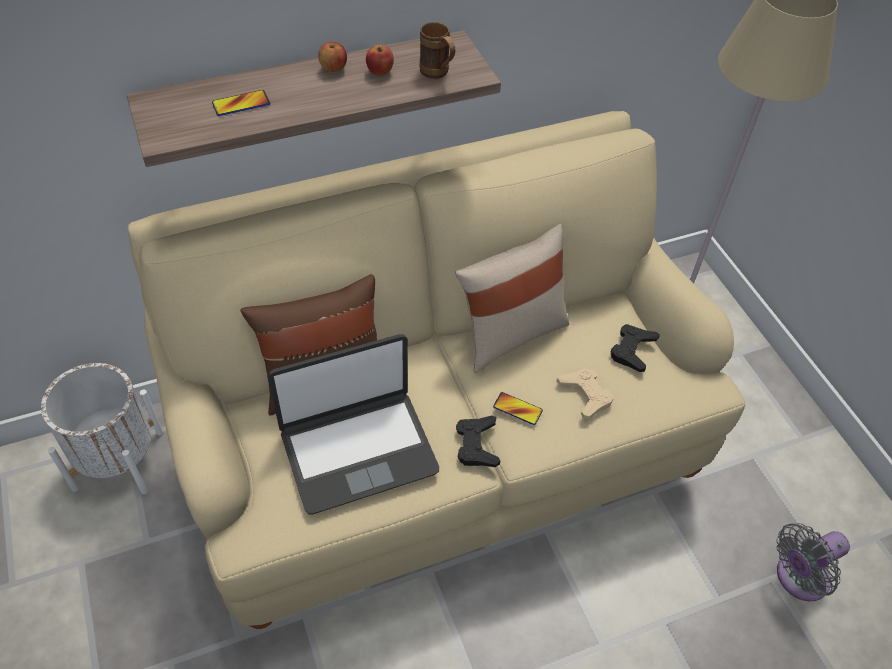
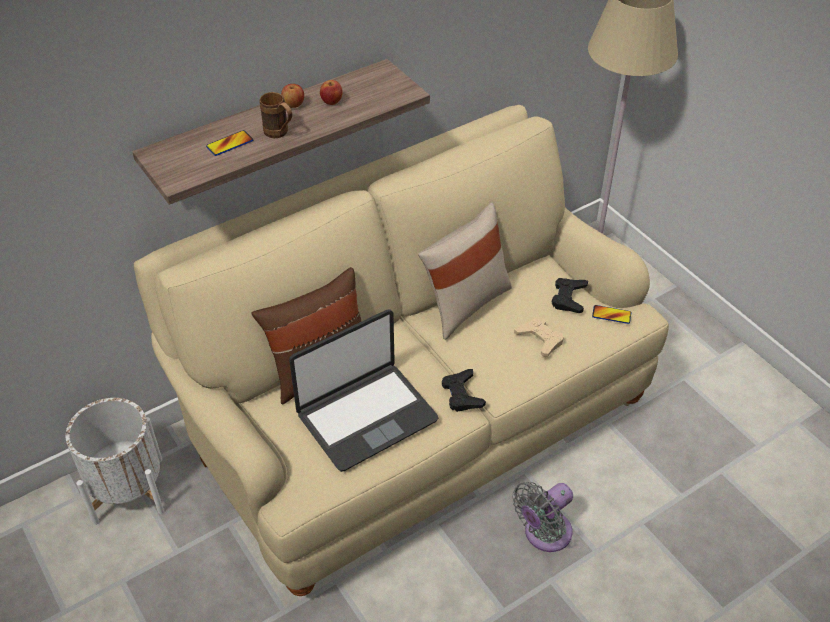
camera: 10 degrees left, 5 degrees down
brown mug [420,22,455,79] -> brown mug moved to [259,92,292,138]
phone [493,392,543,425] -> phone moved to [592,305,632,324]
grey fan [776,523,850,602] -> grey fan moved to [512,482,573,552]

